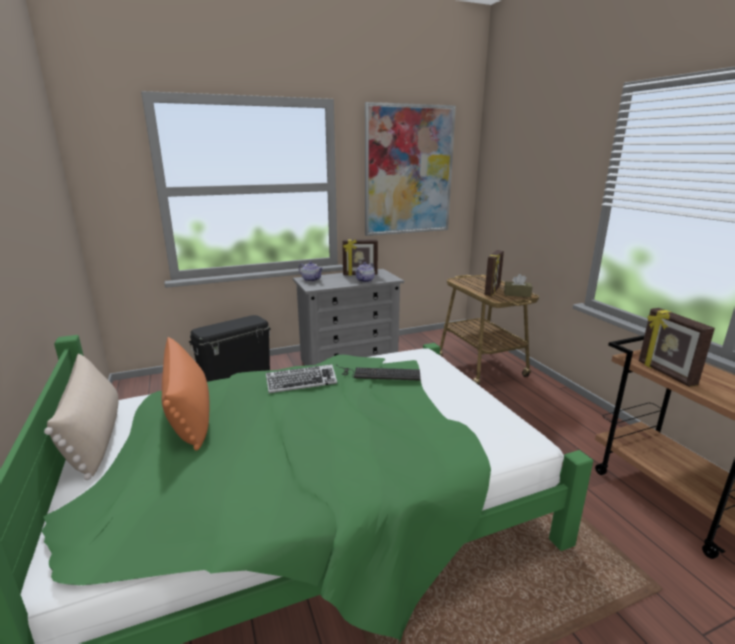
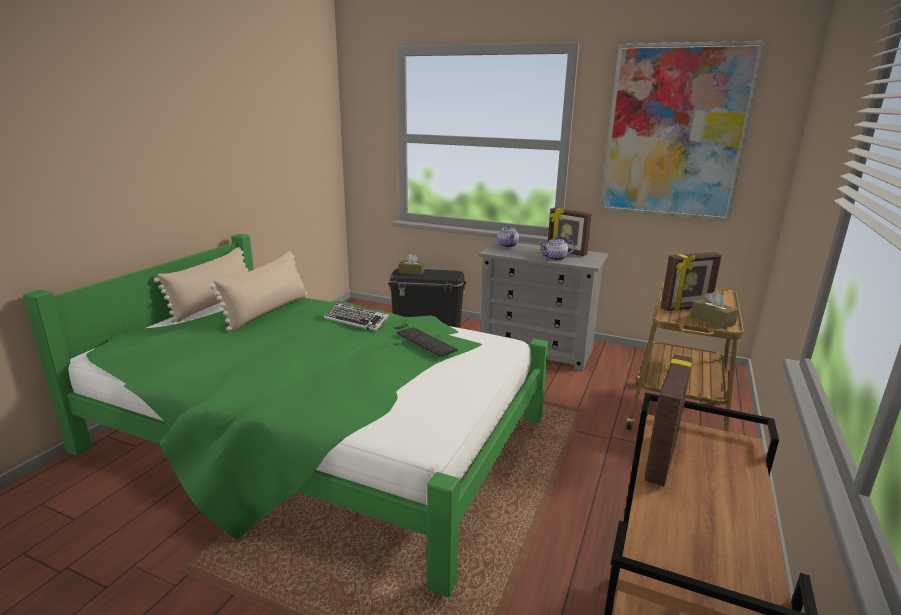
camera: 45 degrees right, 0 degrees up
orange pillow [162,337,209,451] -> beige pillow [210,251,307,331]
none -> brown tissue box [399,253,424,275]

